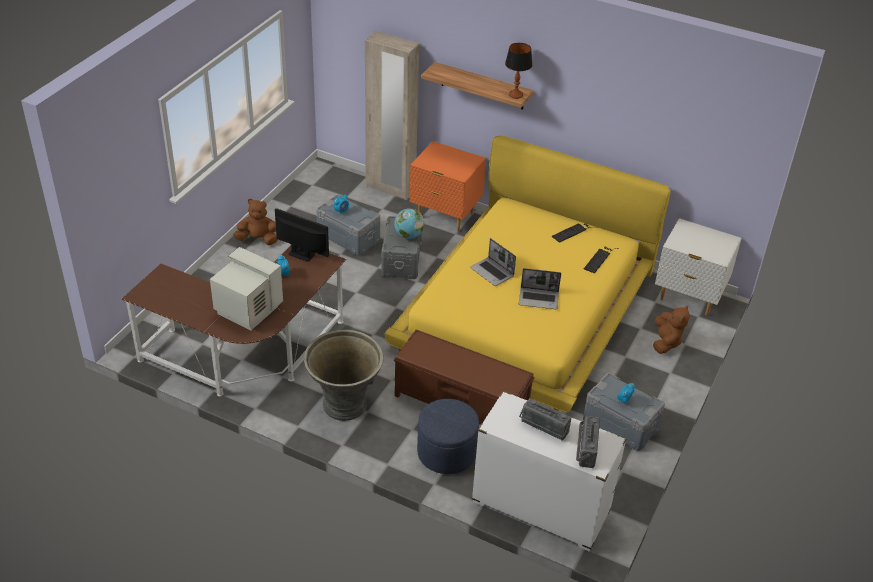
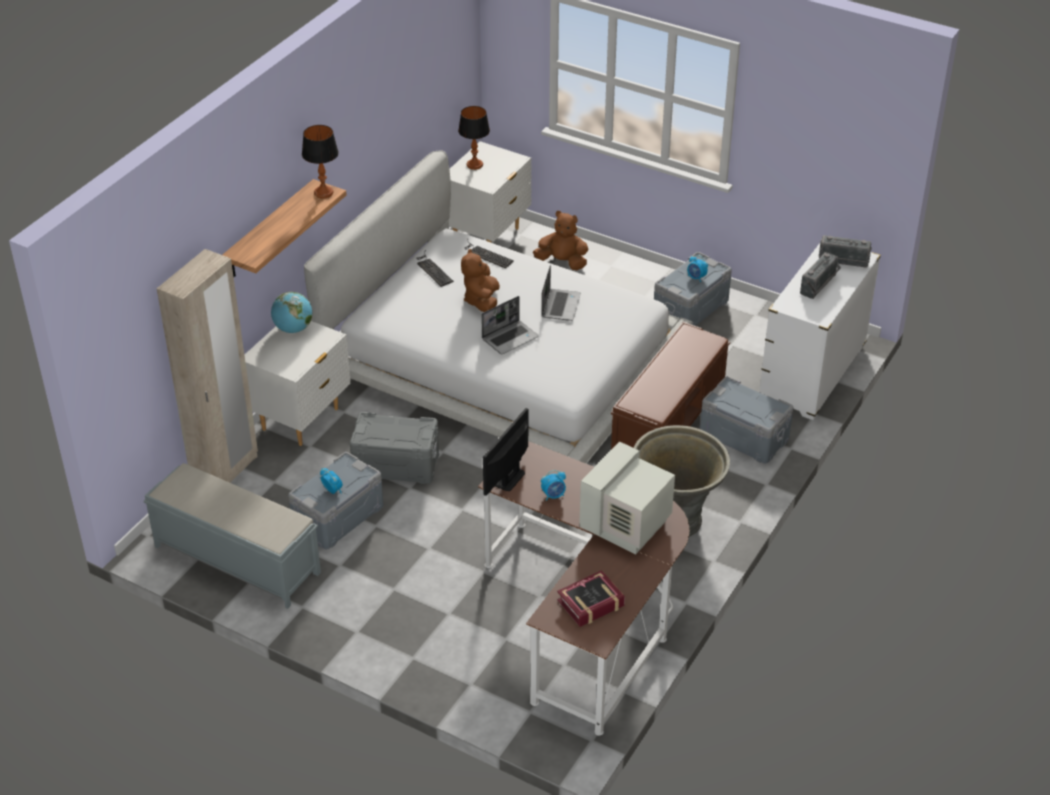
camera: 85 degrees left, 0 degrees up
brown plush toy [233,199,278,245] -> brown plush toy moved to [461,249,500,312]
yellow bed [384,135,671,412] -> white bed [304,151,693,464]
globe [394,208,424,239] -> globe moved to [271,292,312,333]
orange nightstand [409,141,486,231] -> white nightstand [244,321,350,446]
blue ottoman [417,399,479,474] -> grey storage box [700,376,793,464]
none -> grey bench [144,463,321,609]
none -> table lamp [458,106,490,170]
none -> book [557,570,625,627]

